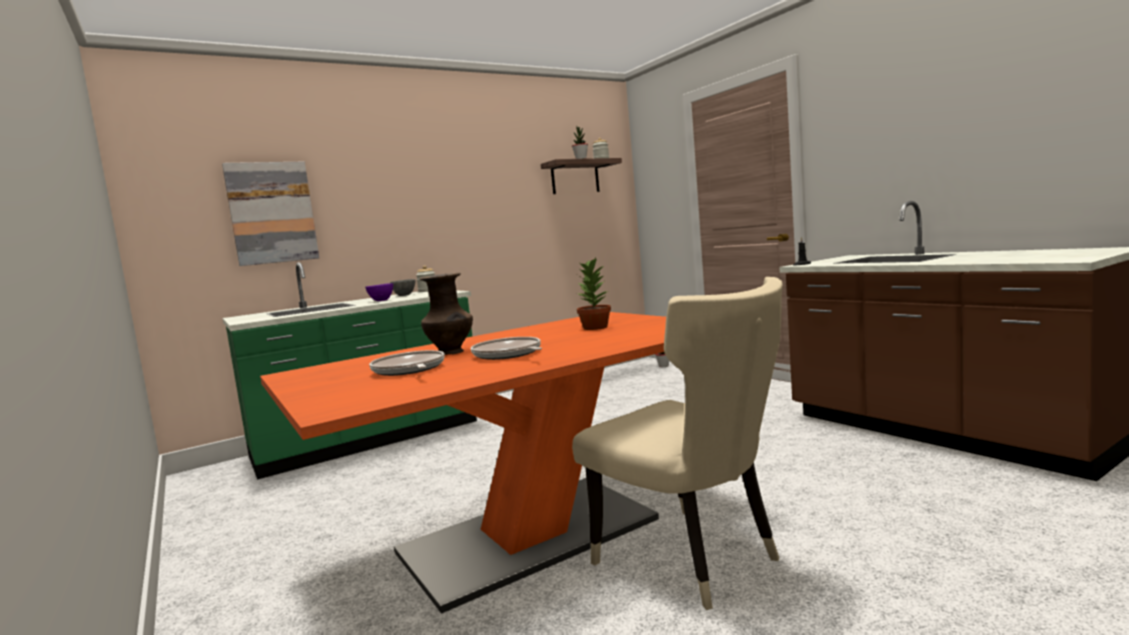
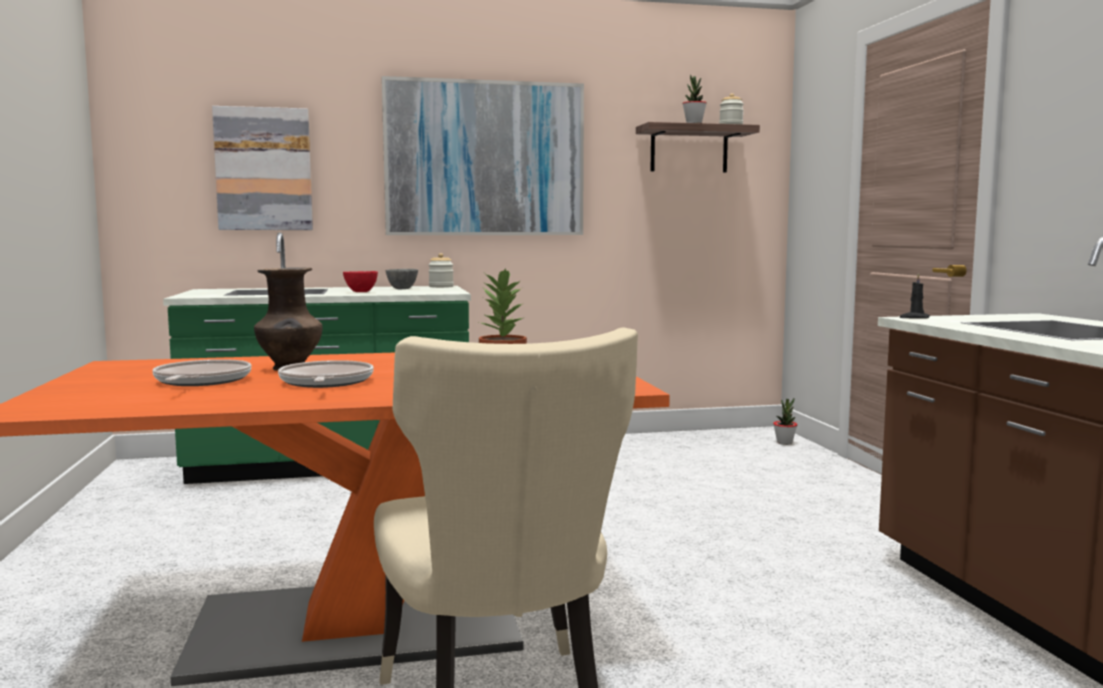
camera: 20 degrees right, 0 degrees up
purple bowl [365,283,393,301] -> red bowl [343,271,378,292]
none -> picture [382,76,584,235]

